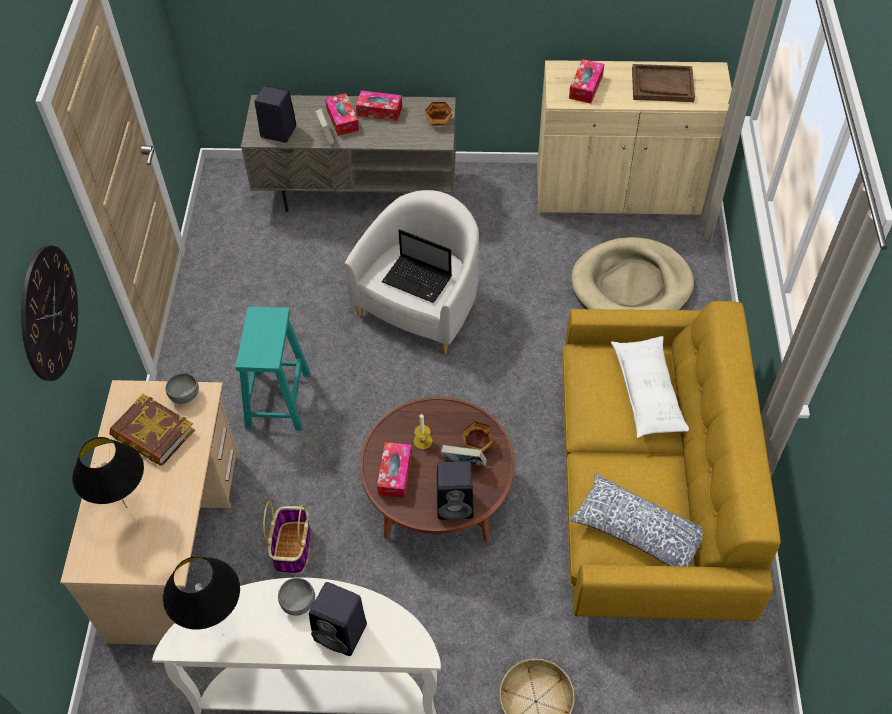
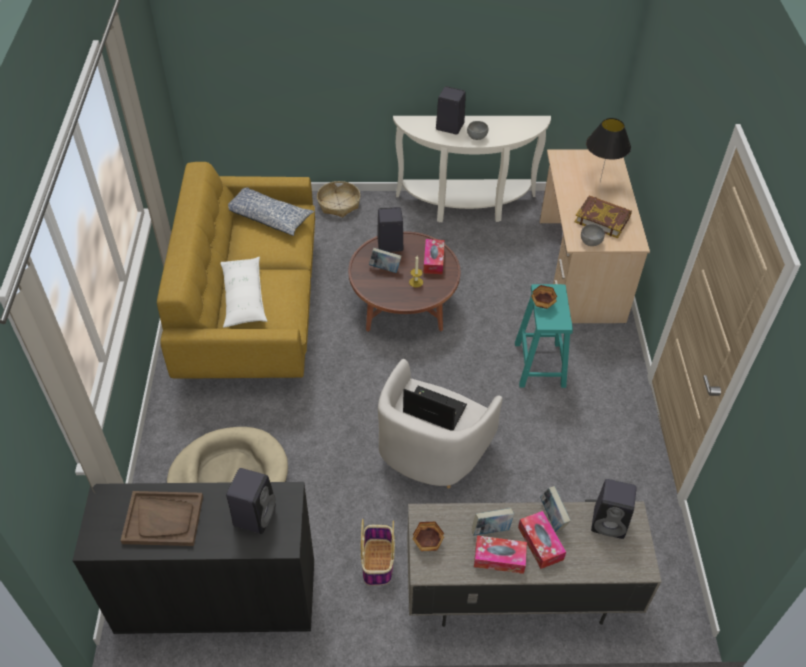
camera: 175 degrees right, 5 degrees down
wall clock [21,245,78,381] -> none
black table lamp [163,557,240,630] -> none
basket [263,501,311,574] -> basket moved to [361,519,395,586]
bowl [463,422,493,452] -> bowl moved to [531,285,557,309]
beige cabinet [537,60,732,215] -> black cabinet [73,482,314,634]
tissue box [569,59,604,103] -> black speaker [226,468,276,534]
none -> book [471,508,514,535]

